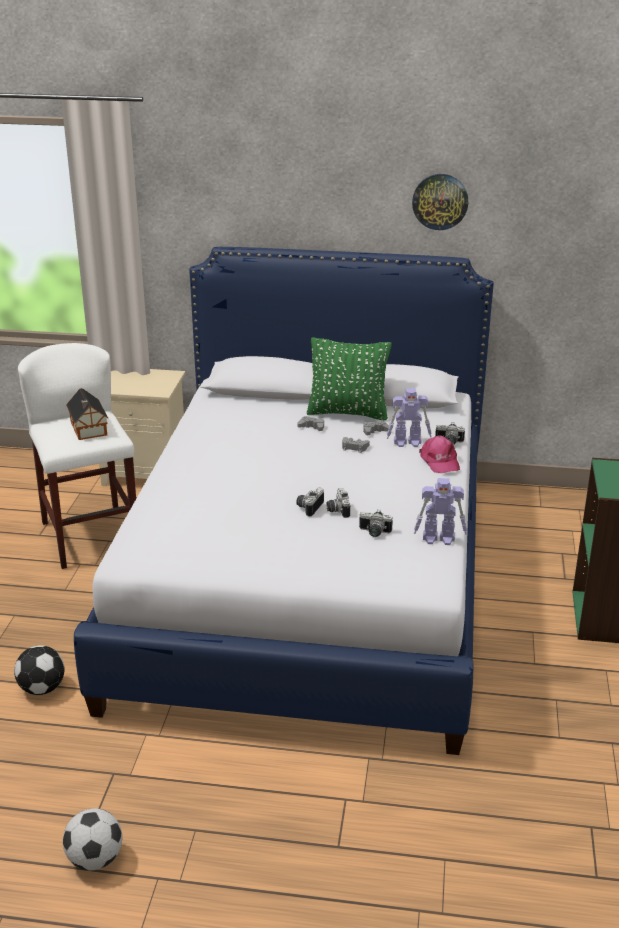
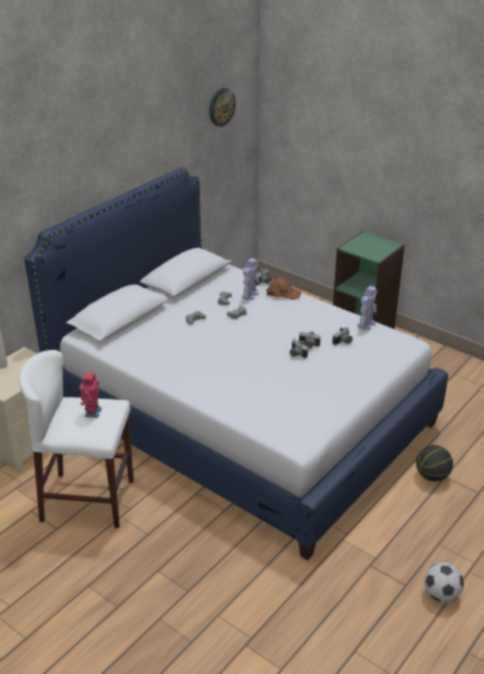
camera: 60 degrees left, 5 degrees up
football [14,645,65,695] -> none
toy house [66,388,108,440] -> toy robot [78,370,102,418]
green pillow [307,337,392,421] -> none
wall clock [412,174,468,230] -> wall clock moved to [209,88,236,127]
pink cap [419,436,460,473] -> brown cap [266,278,301,300]
none -> basketball [416,445,453,482]

